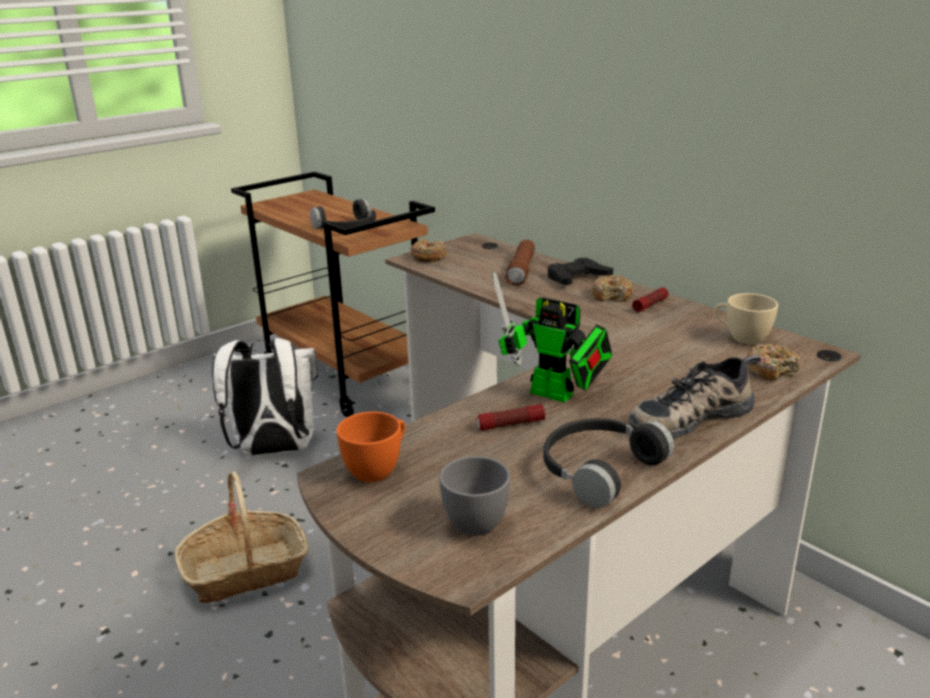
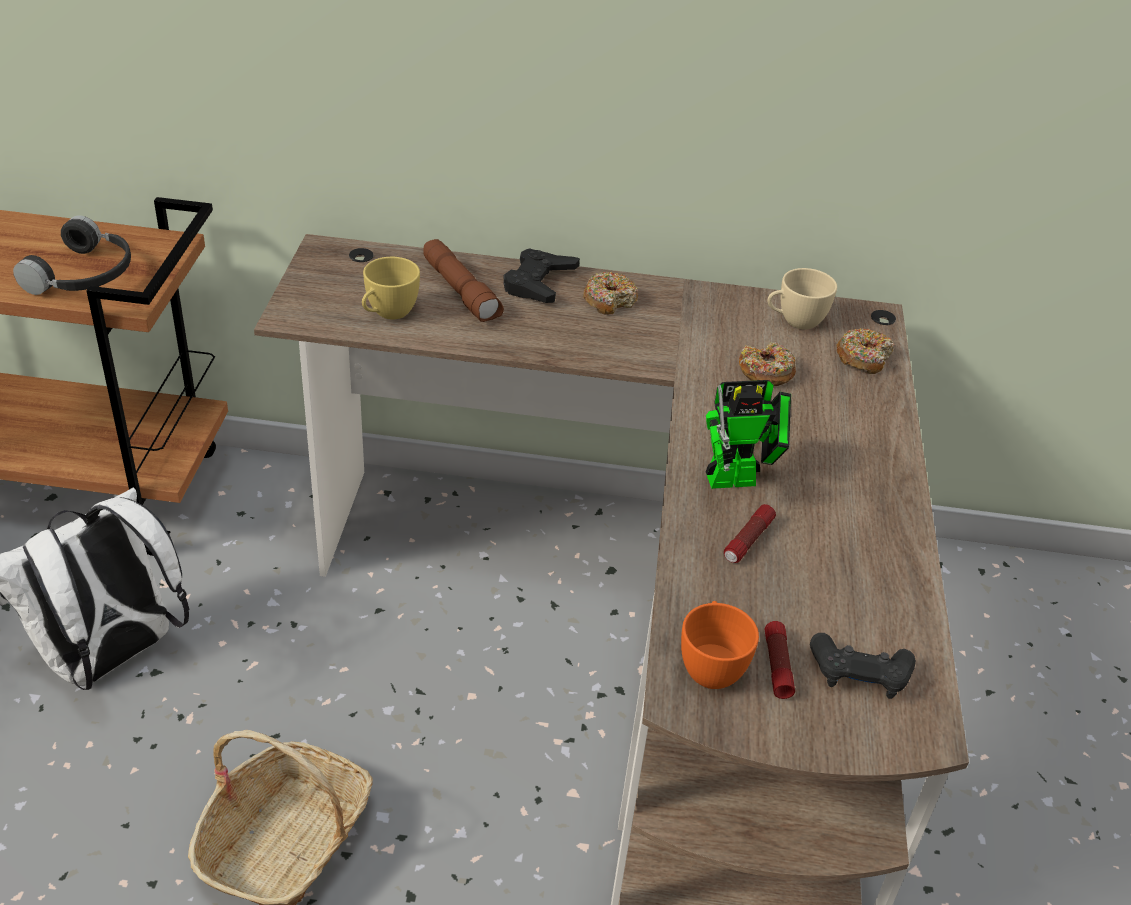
camera: 45 degrees left, 15 degrees up
donut [411,239,447,262] -> donut moved to [739,342,796,386]
grey cup [439,456,510,536] -> black game controller [810,633,916,699]
black headphones [543,418,674,508] -> none
shoe [629,355,761,438] -> none
flashlight [632,287,668,312] -> flashlight moved to [765,621,795,699]
none -> yellow cup [362,257,420,320]

